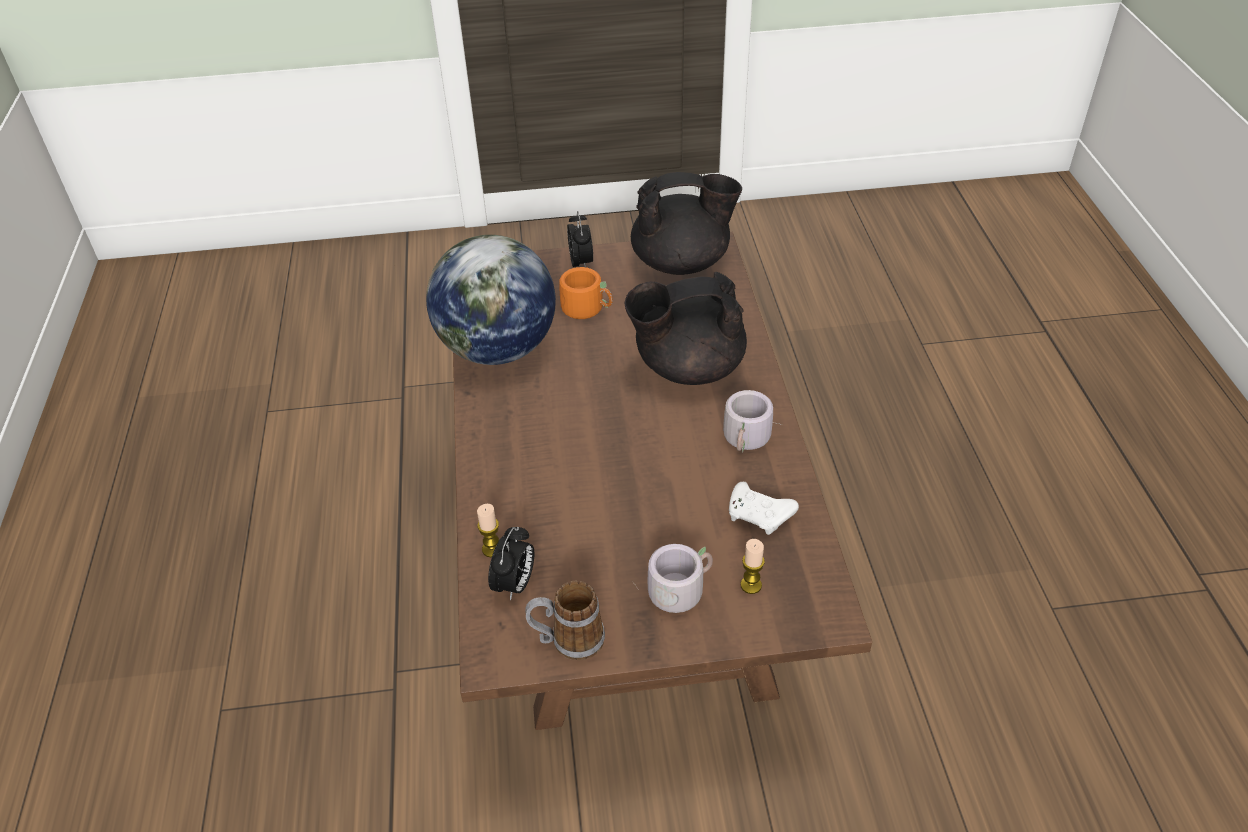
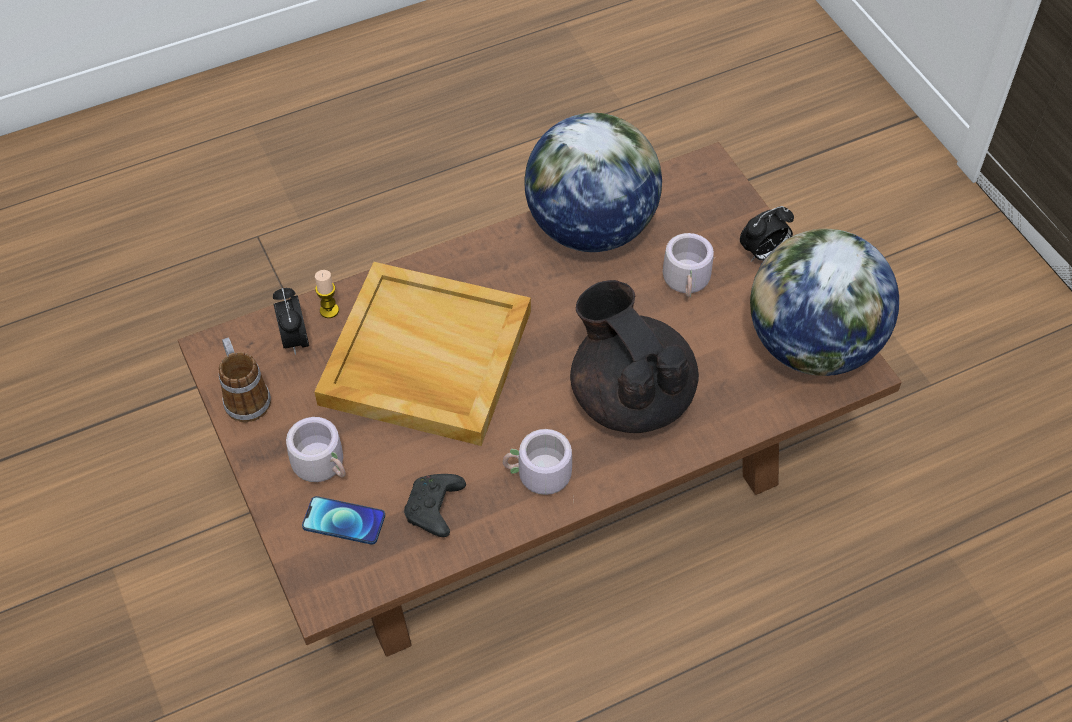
camera: 70 degrees right, 10 degrees up
alarm clock [488,527,534,600] -> alarm clock turned 75 degrees clockwise [273,288,309,355]
orange mug [560,267,613,319] -> grey mug [663,233,714,297]
black teapot [631,172,742,275] -> globe [750,229,899,376]
white game controller [729,482,799,535] -> black game controller [404,474,466,537]
candle [740,539,765,594] -> phone [302,496,385,545]
none -> beige tray [314,262,531,446]

